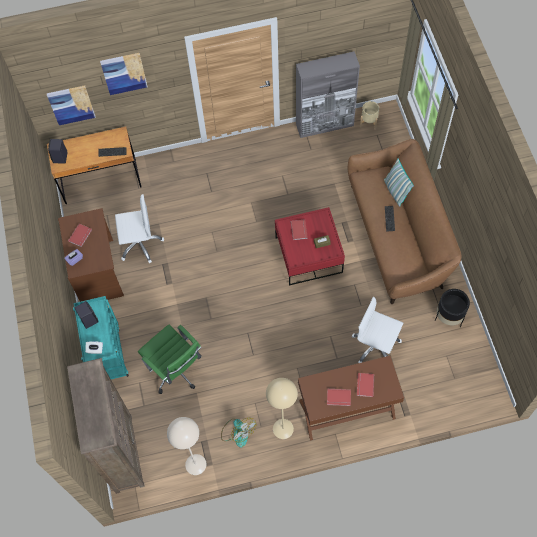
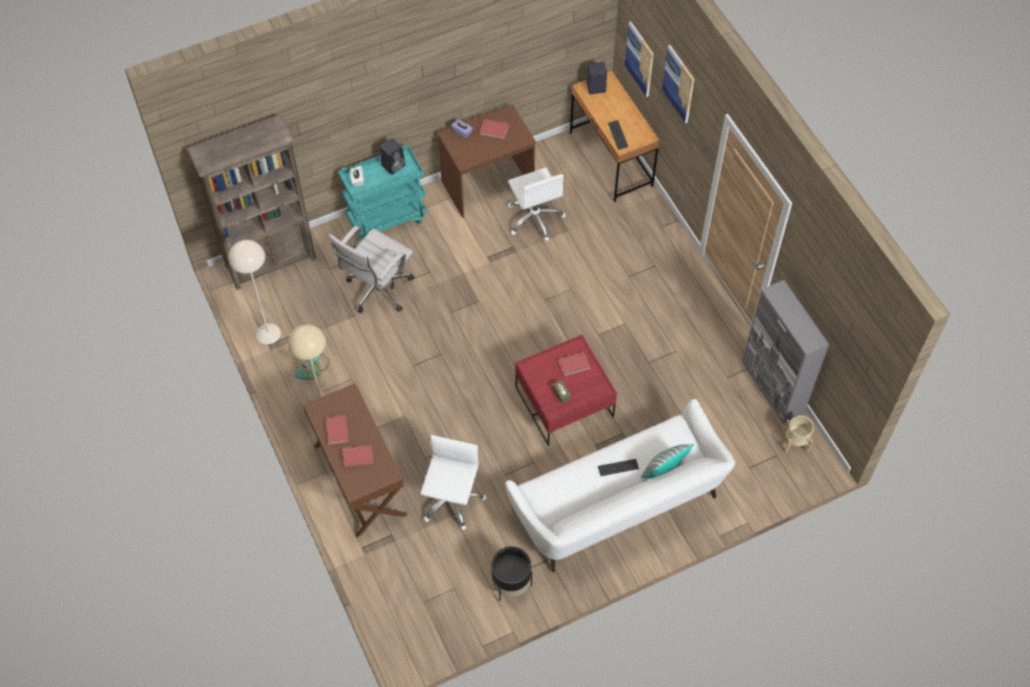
camera: 75 degrees right, 5 degrees down
green office chair [138,325,202,394] -> white office chair [329,226,414,313]
brown sofa [348,139,462,304] -> white sofa [505,399,735,572]

